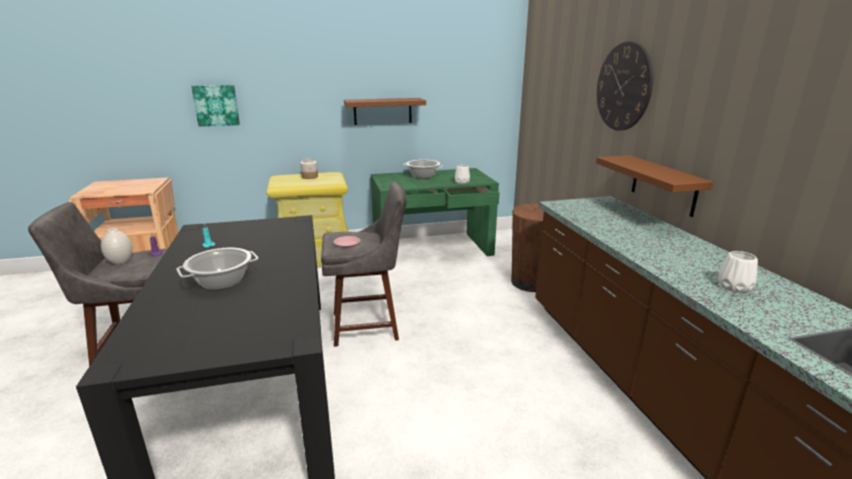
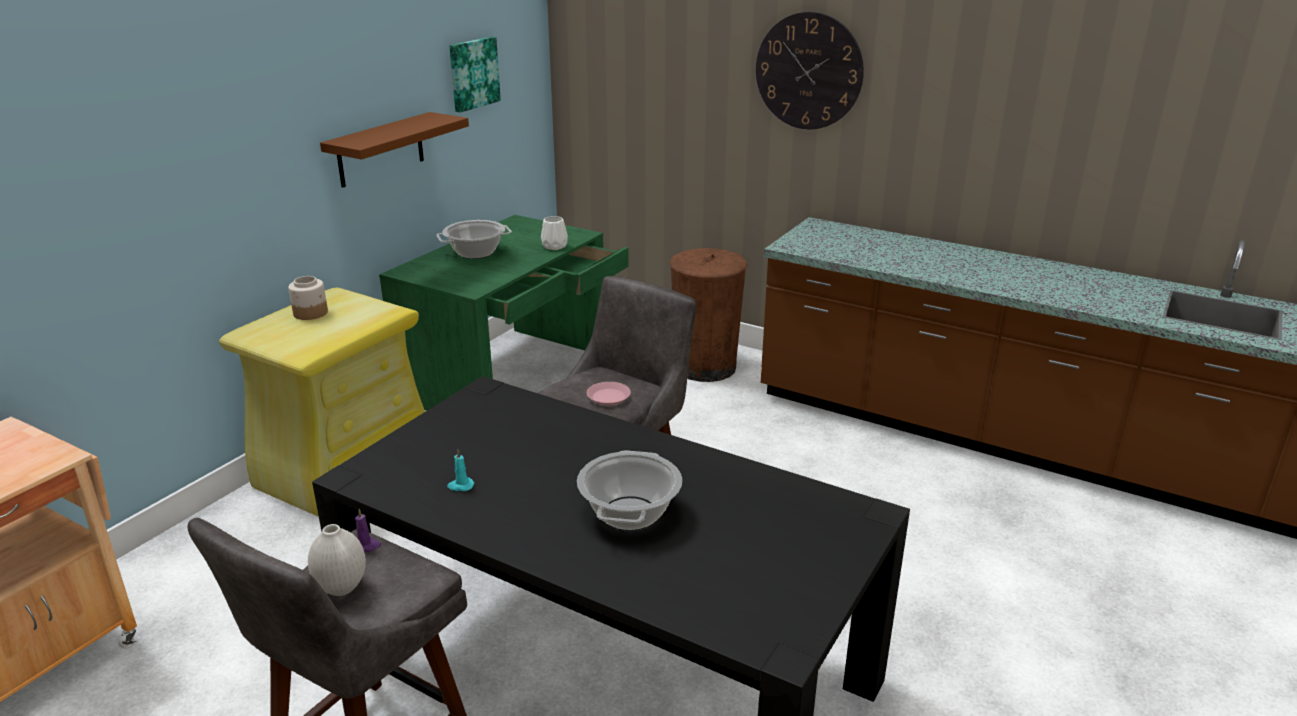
camera: 45 degrees left, 5 degrees up
picture [191,85,240,126] -> picture moved to [449,37,501,113]
brown shelf [596,155,714,217] -> none
white vase [718,251,758,293] -> none

